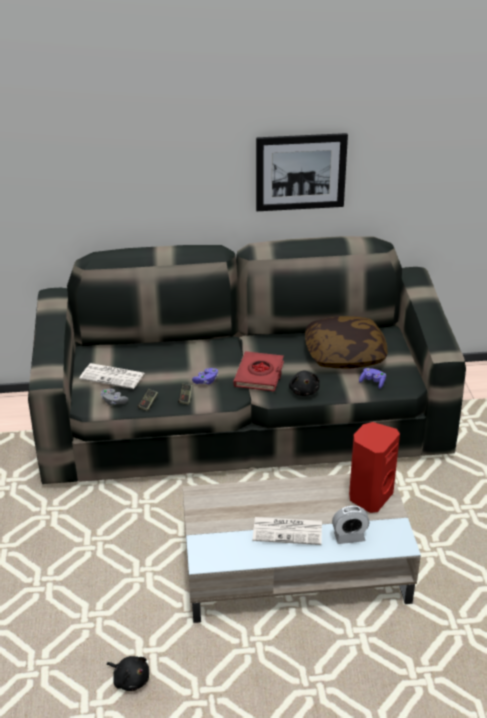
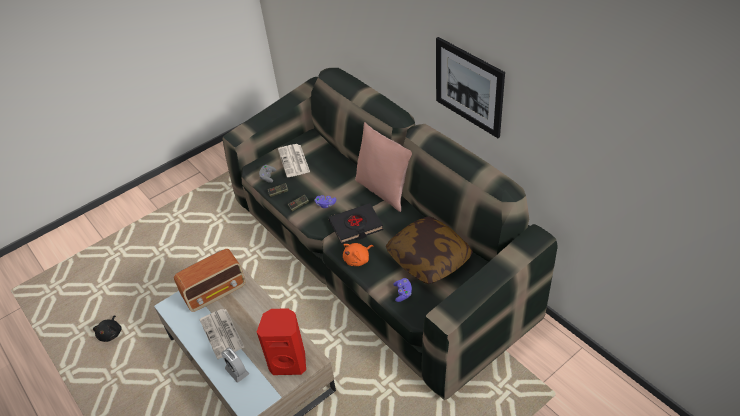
camera: 60 degrees right, 10 degrees up
red book [234,351,284,392] -> black book [329,203,383,244]
black plush toy [289,370,320,396] -> orange plush toy [343,243,373,266]
none -> radio [174,249,245,312]
none -> pink pillow [355,122,412,212]

